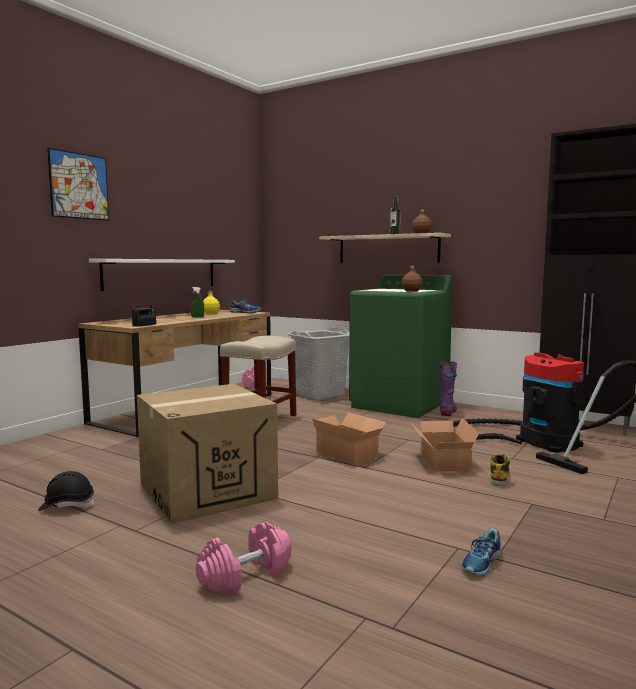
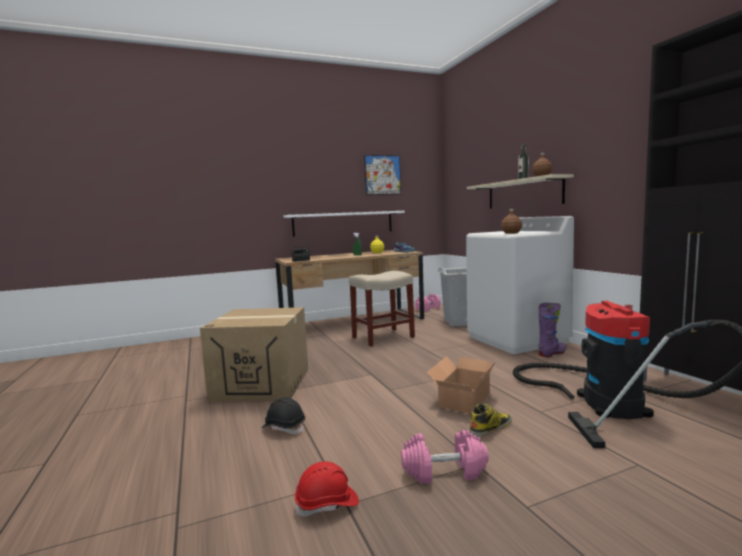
camera: 35 degrees right, 0 degrees up
black hard hat [38,471,95,511] -> black hard hat moved to [261,397,305,434]
picture [47,148,109,221] -> picture moved to [364,155,401,195]
pink dumbbell [196,522,292,596] -> pink dumbbell moved to [401,430,489,484]
cardboard box [312,412,386,465] -> none
green washing machine [349,274,453,418] -> white washing machine [466,216,574,354]
shoe [461,528,502,576] -> red hard hat [295,461,359,517]

